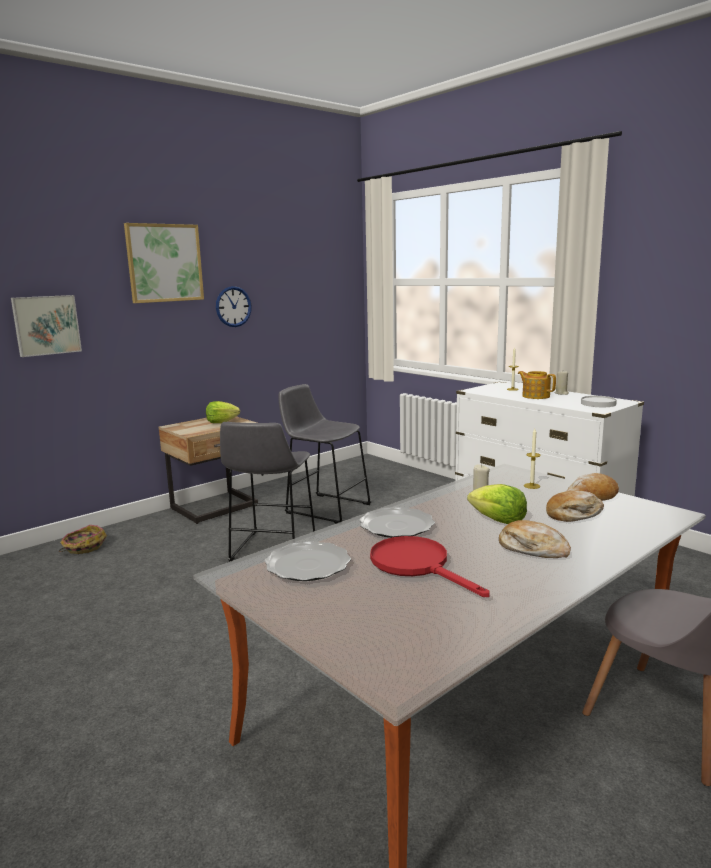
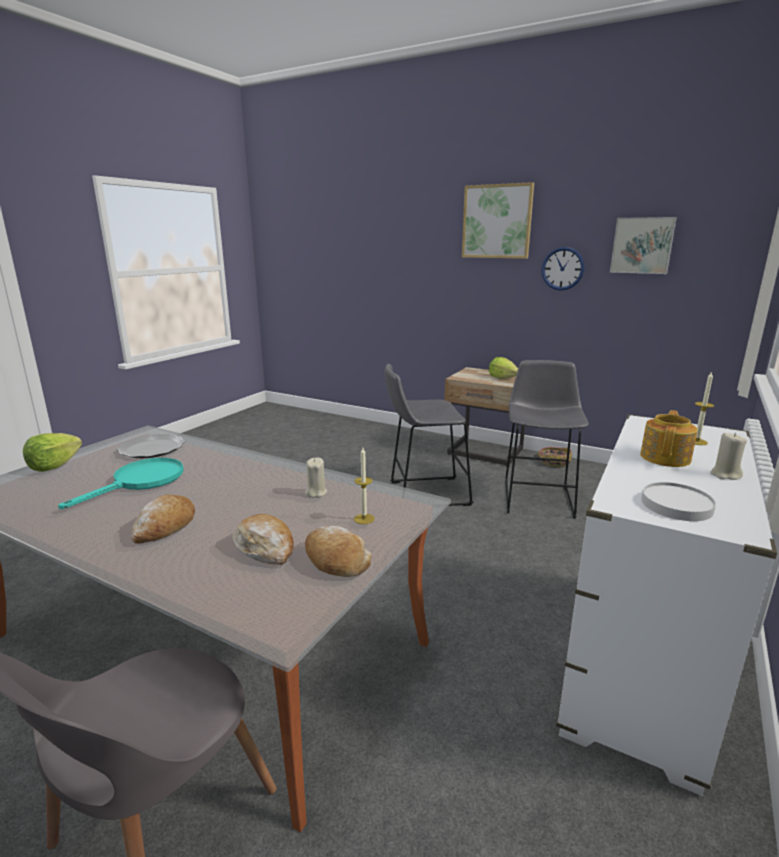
camera: 70 degrees right, 5 degrees up
picture [11,295,82,357] -> picture moved to [610,217,677,274]
basket [59,525,107,554] -> basket moved to [533,447,572,467]
plate [360,507,435,538] -> none
red frying pan [370,536,490,597] -> turquoise frying pan [58,458,184,509]
lettuce [467,484,527,524] -> lettuce moved to [23,433,82,472]

